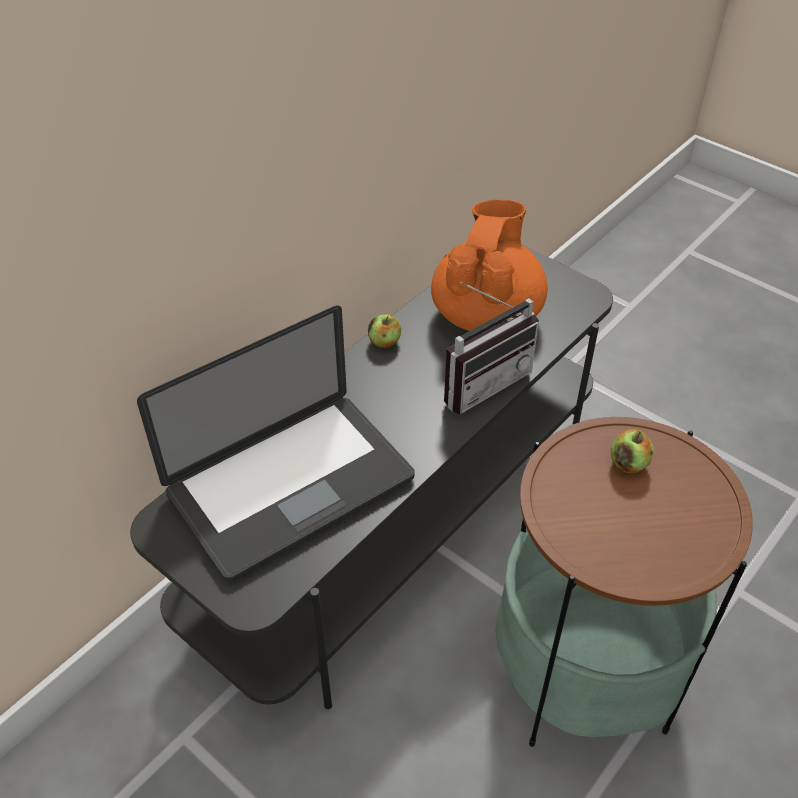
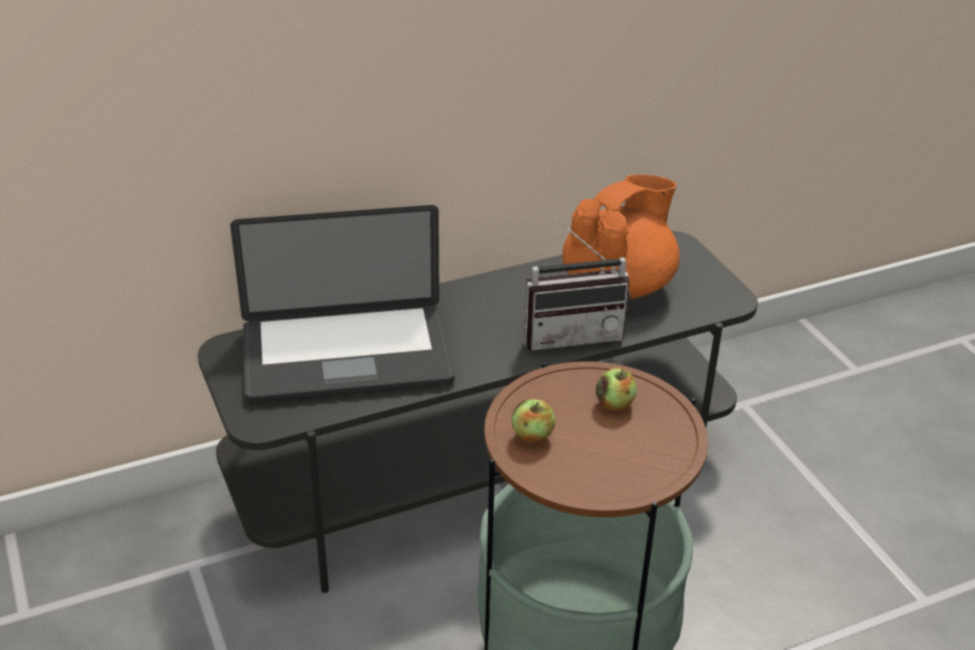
camera: 25 degrees right, 10 degrees down
apple [368,314,401,348] -> apple moved to [512,399,556,443]

